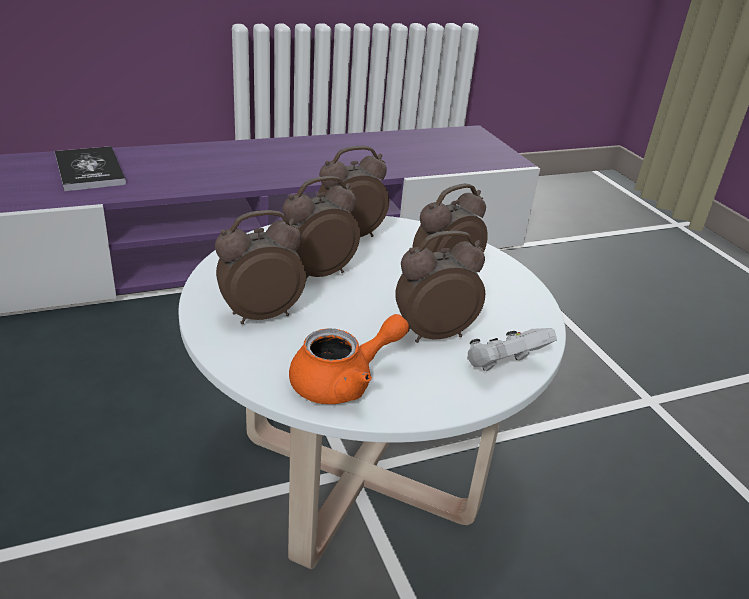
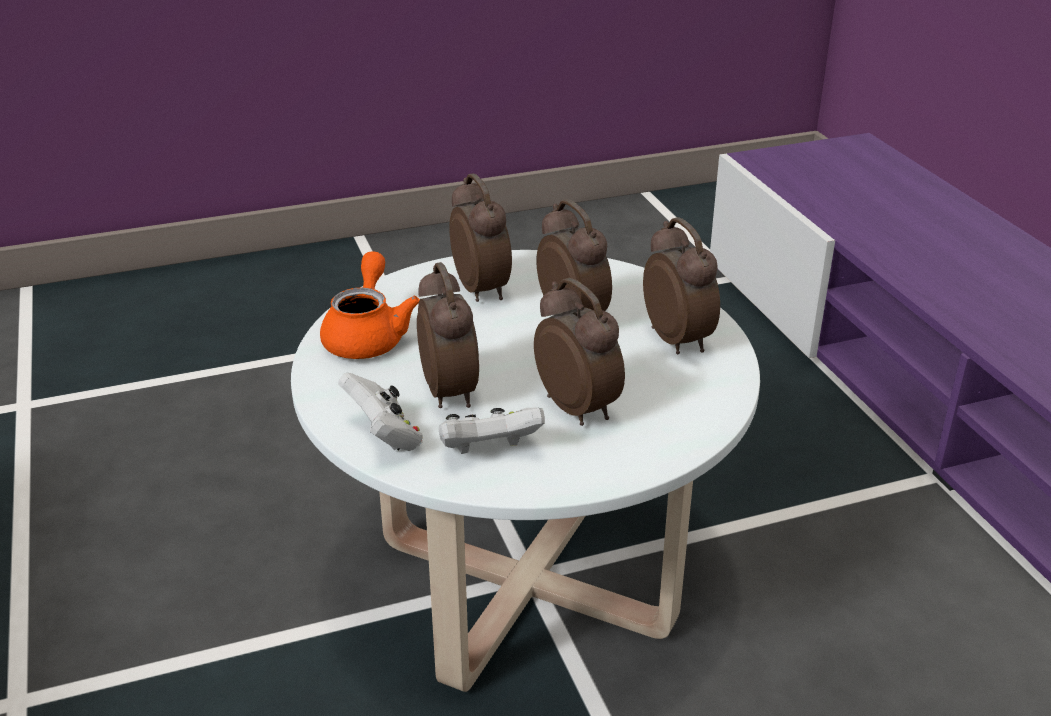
camera: 95 degrees right, 0 degrees up
book [55,146,126,191] -> none
orange teapot [289,314,409,404] -> orange teapot turned 150 degrees counterclockwise [320,251,420,359]
none -> white game controller [439,408,545,454]

